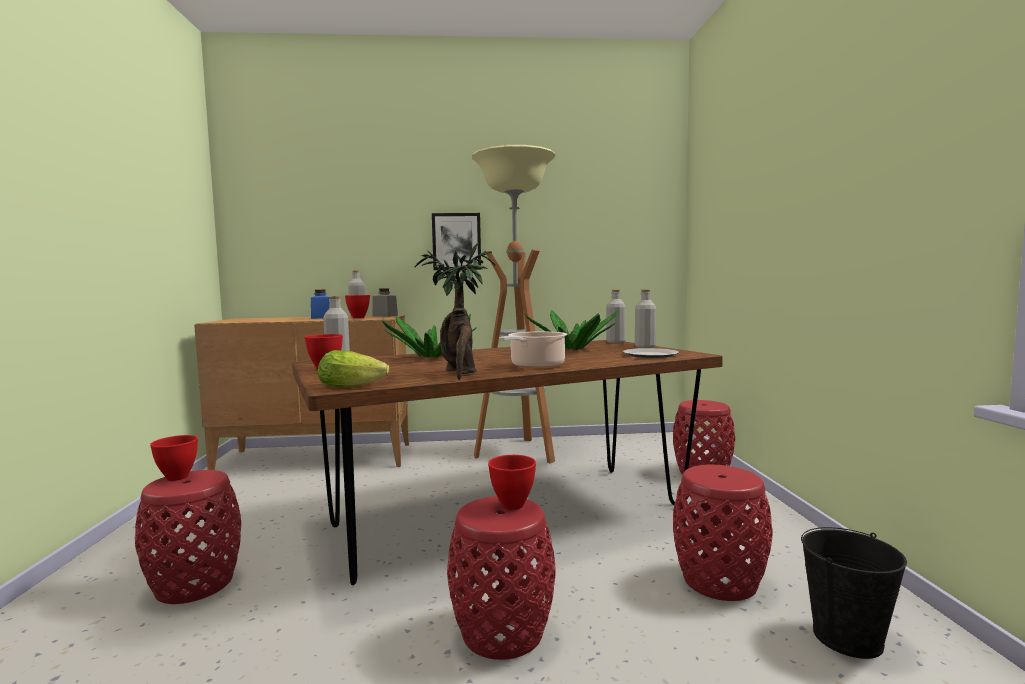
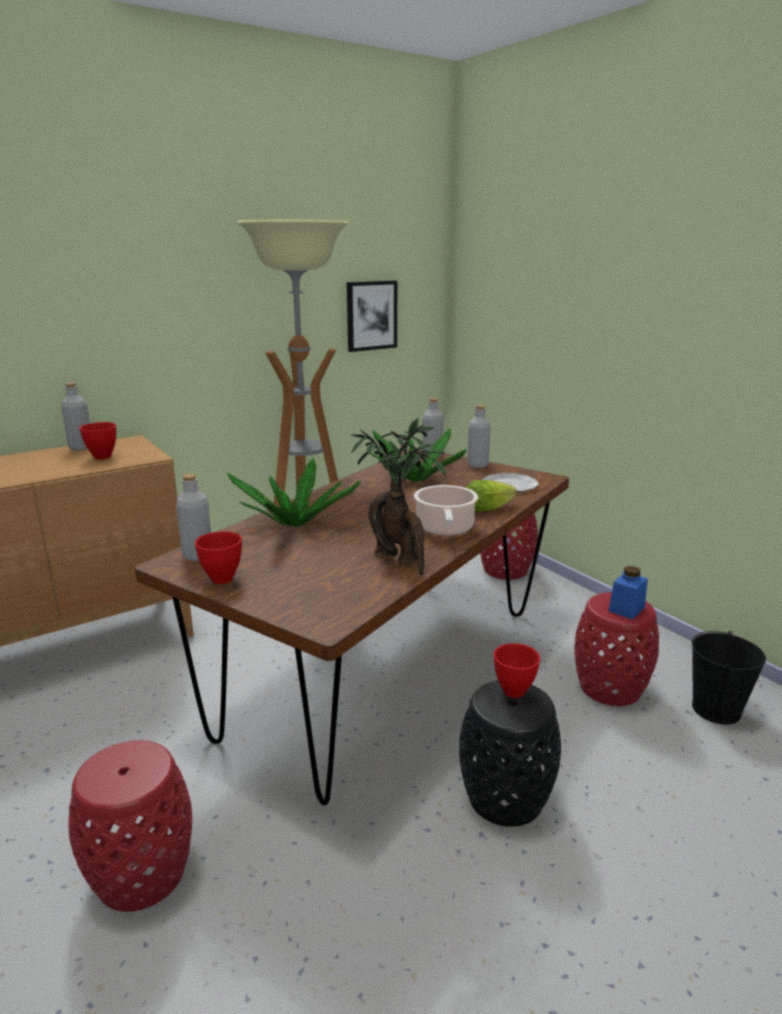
camera: 30 degrees left, 15 degrees up
red bowl [150,435,198,481] -> none
blue jar [311,290,330,319] -> blue jar moved to [609,566,648,619]
lettuce [317,350,389,388] -> lettuce moved to [466,480,517,511]
grey jar [372,288,398,317] -> none
picture [432,213,481,270] -> picture moved to [347,280,397,352]
red stool [447,496,555,660] -> black stool [459,680,561,827]

